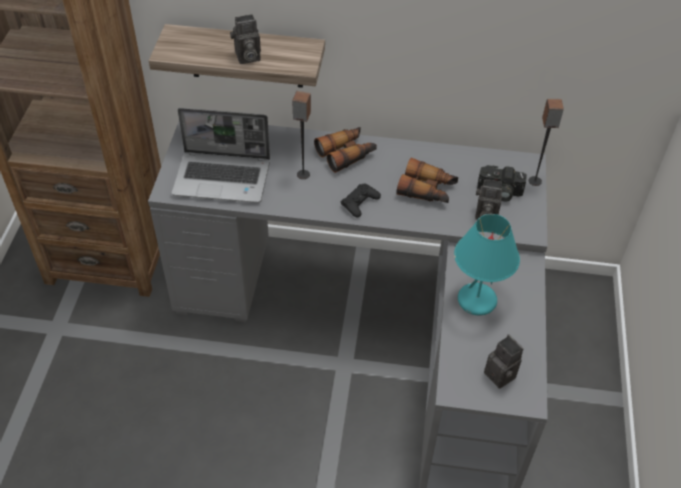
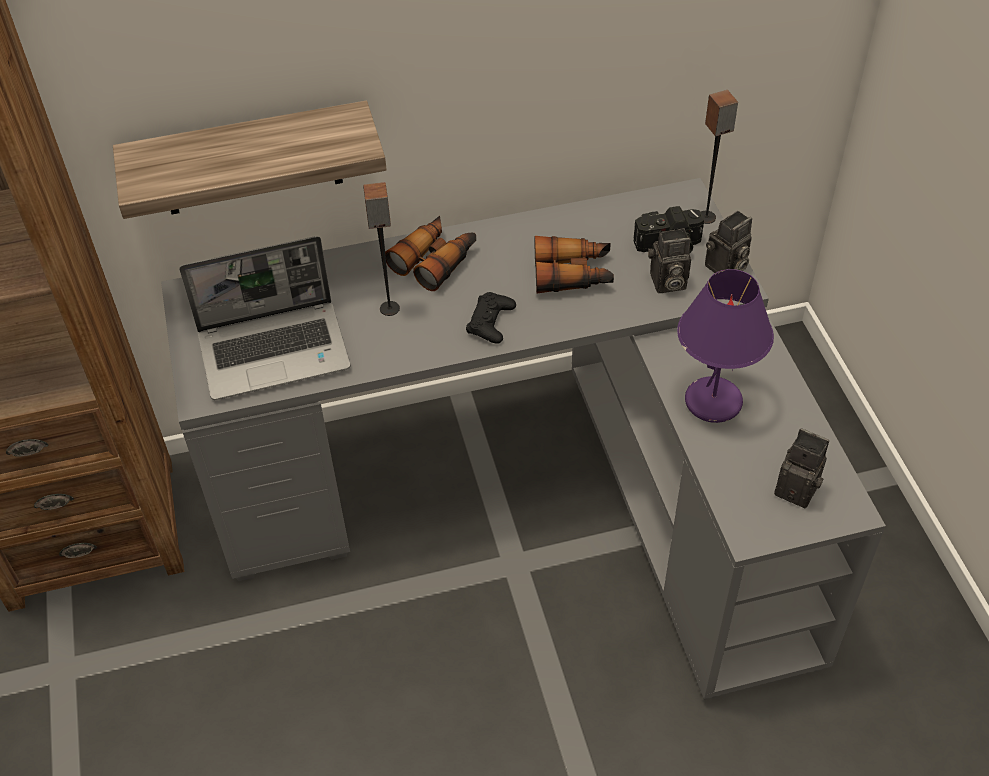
camera: 20 degrees left, 0 degrees up
camera [230,14,261,64] -> camera moved to [705,211,752,273]
turquoise table lamp [454,214,520,315] -> purple table lamp [677,269,774,423]

